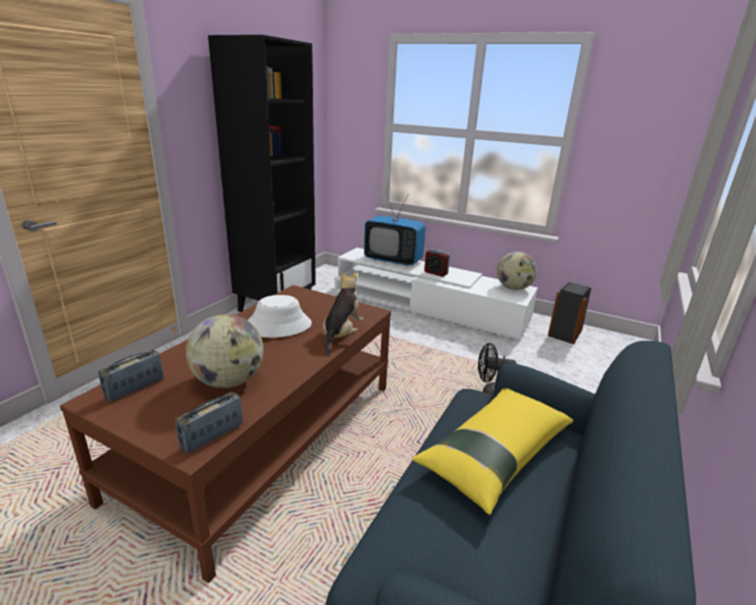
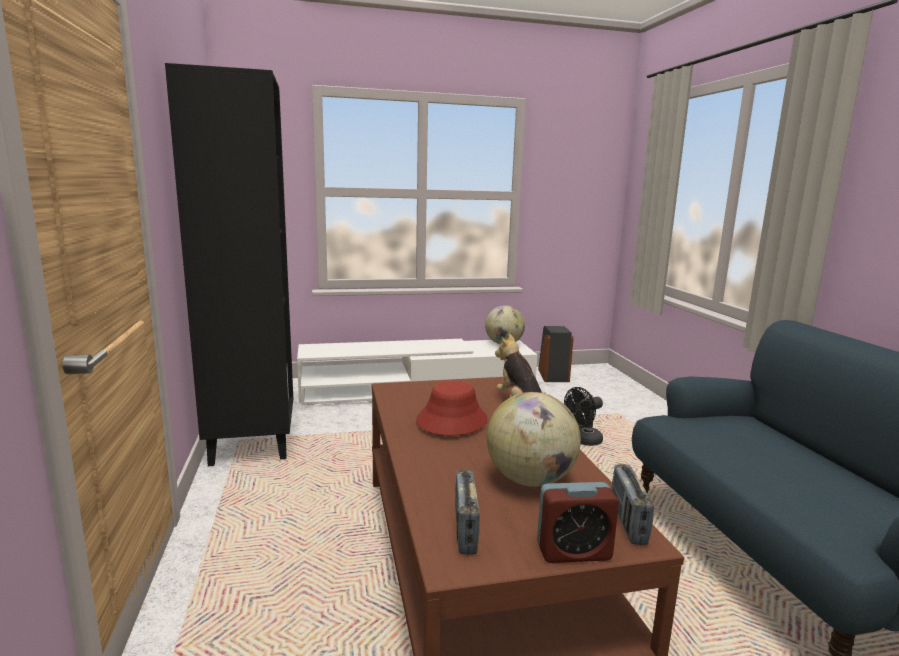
camera: 40 degrees left, 10 degrees down
white hat [247,295,312,338] -> red hat [416,380,488,435]
television [364,191,426,266] -> none
yellow pillow [412,388,573,515] -> none
alarm clock [424,249,450,277] -> alarm clock moved to [537,482,619,563]

